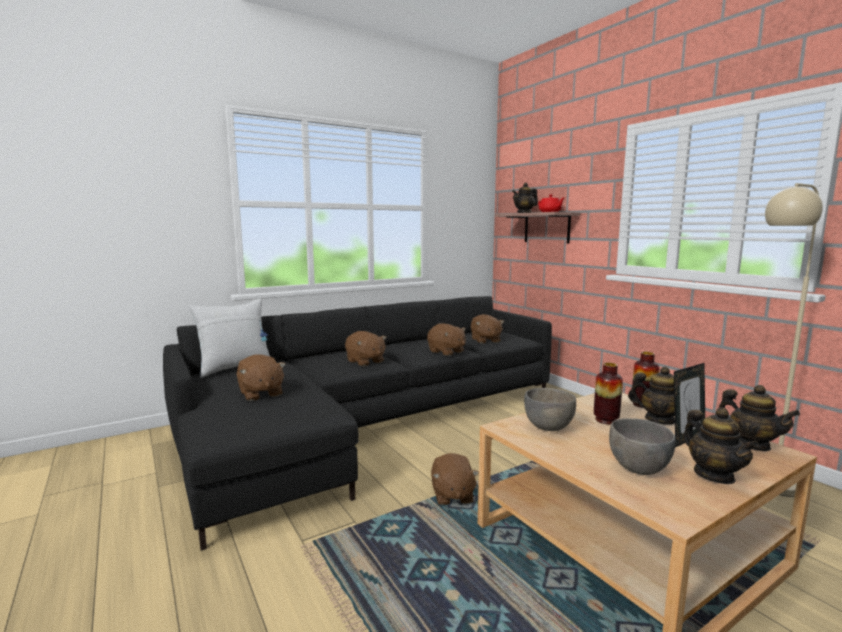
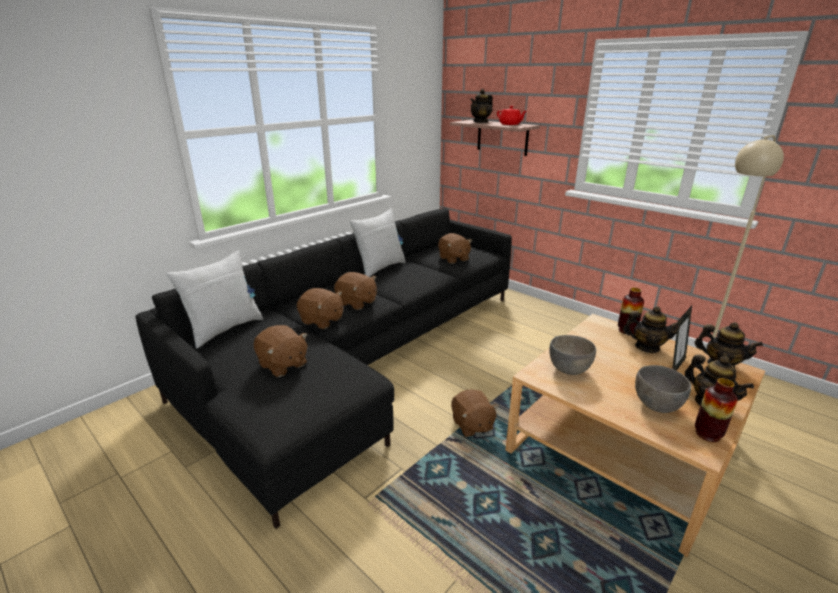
camera: 15 degrees left, 15 degrees up
brown plush toy [427,324,466,356] -> brown plush toy moved to [297,288,343,329]
vase [594,363,623,424] -> vase moved to [695,378,738,442]
none -> grey pillow [350,208,406,277]

